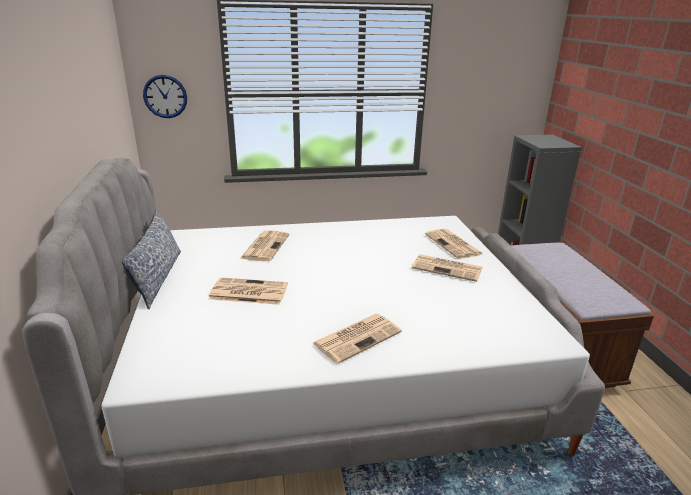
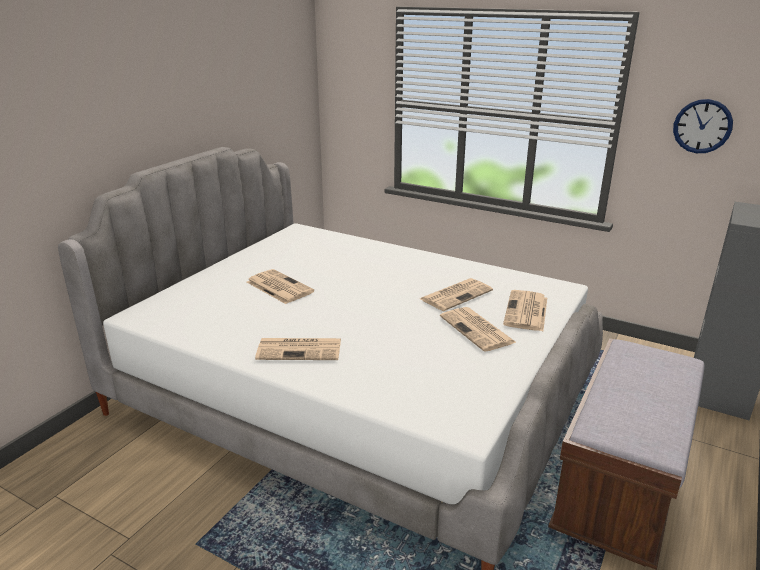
camera: 40 degrees right, 0 degrees up
pillow [122,210,181,309] -> none
wall clock [143,75,187,118] -> wall clock moved to [673,99,733,153]
newspaper [240,230,289,261] -> newspaper moved to [420,278,493,311]

